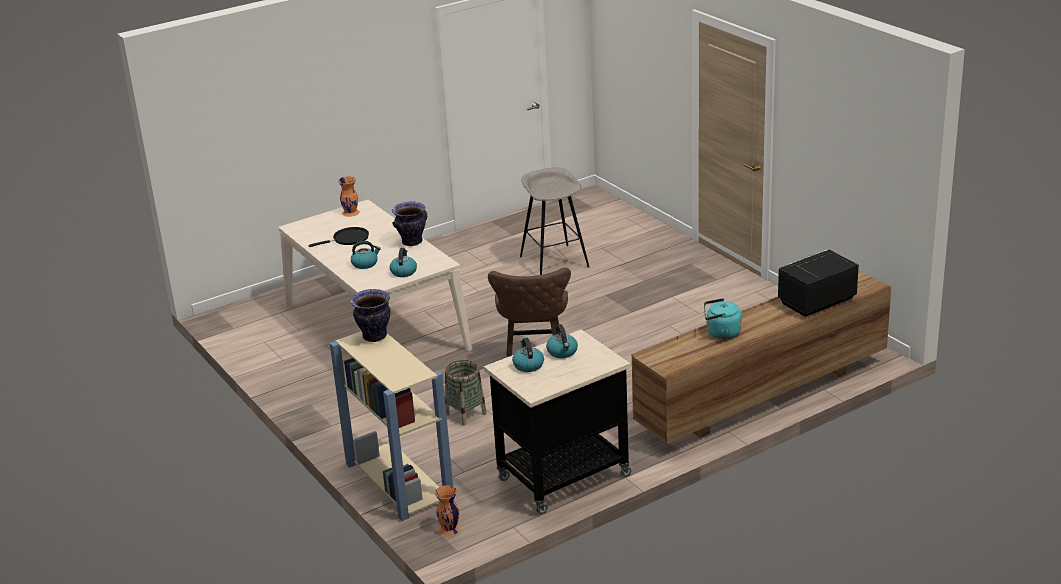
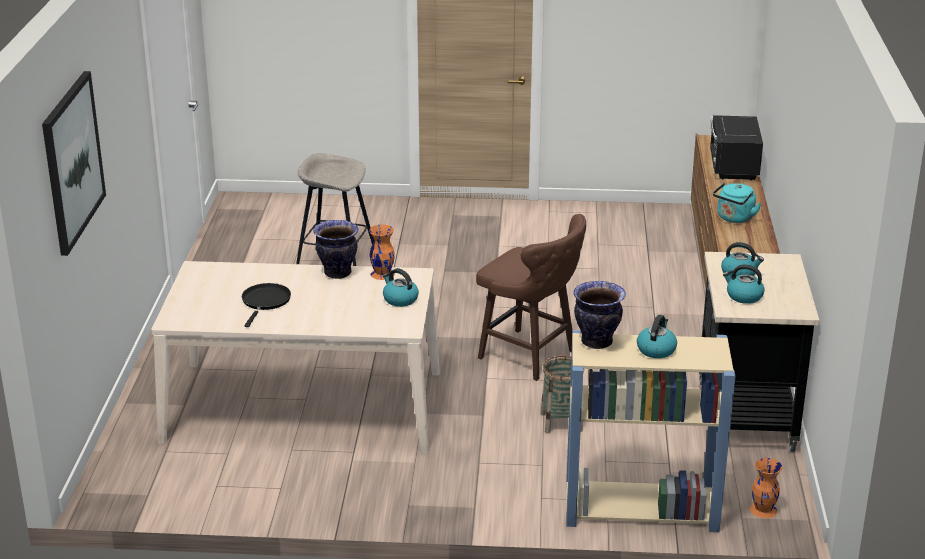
camera: 55 degrees left, 0 degrees up
orange vase [338,177,360,217] -> orange vase moved to [369,224,395,280]
kettle [351,241,381,269] -> kettle moved to [637,315,677,358]
none -> picture [42,71,106,256]

